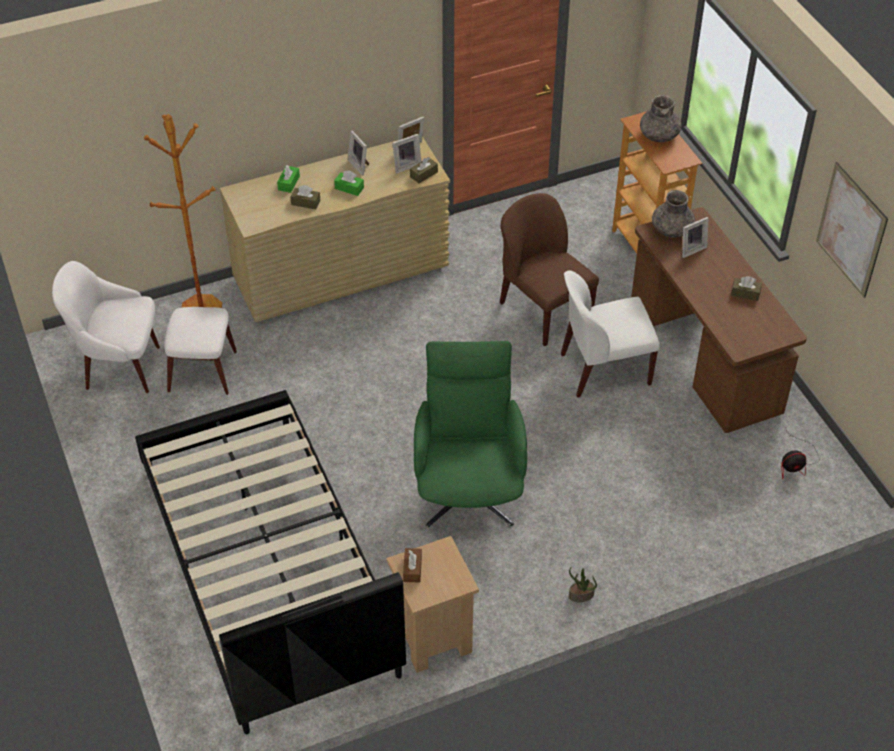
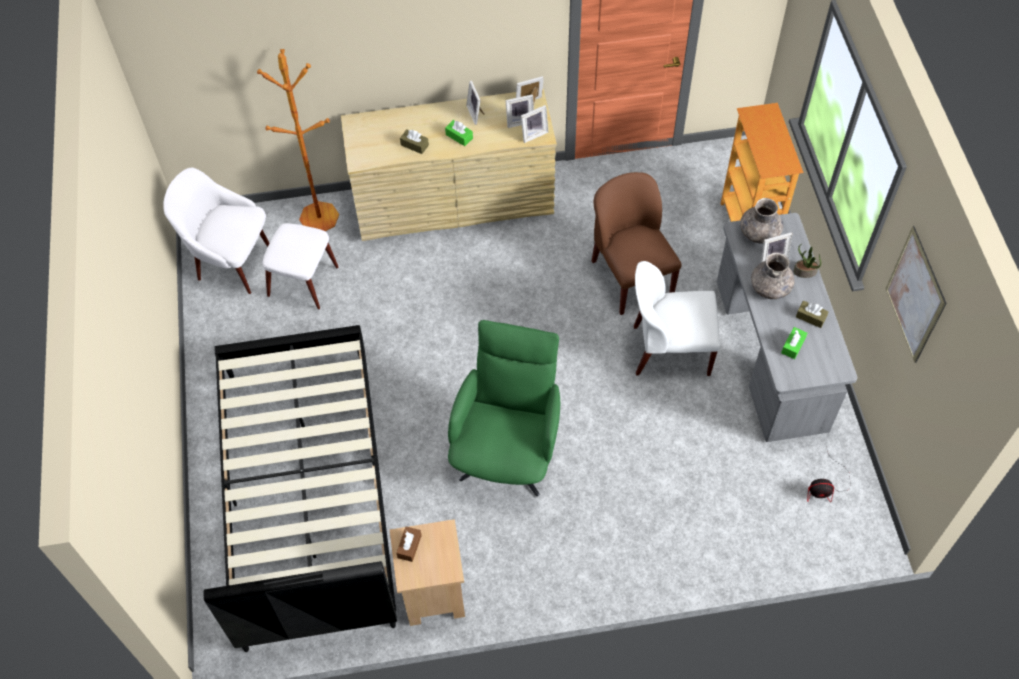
camera: 15 degrees right, 10 degrees up
green tissue box [277,165,300,193] -> green tissue box moved to [781,327,807,359]
brown tissue box [410,157,438,183] -> picture frame [521,105,549,143]
potted plant [569,567,597,602] -> potted plant moved to [793,244,821,278]
brown desk [631,207,807,433] -> grey desk [717,213,857,442]
grey vase [640,95,681,142] -> grey vase moved to [751,253,795,299]

